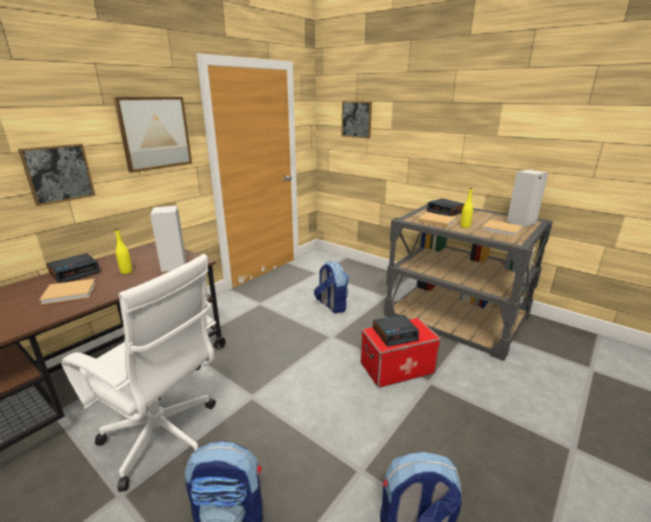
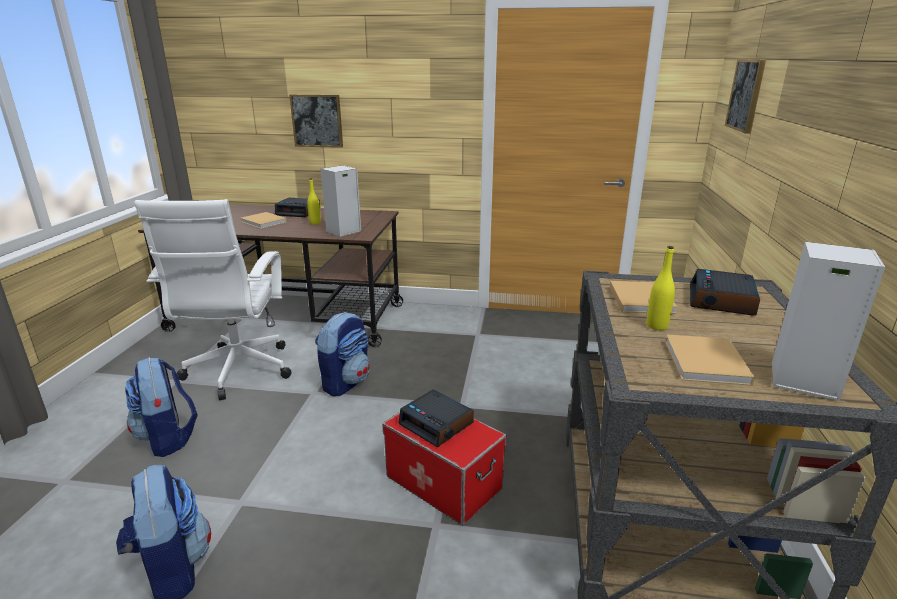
camera: 60 degrees right, 0 degrees up
picture [113,97,192,173] -> none
backpack [314,261,349,313] -> backpack moved to [315,312,370,396]

